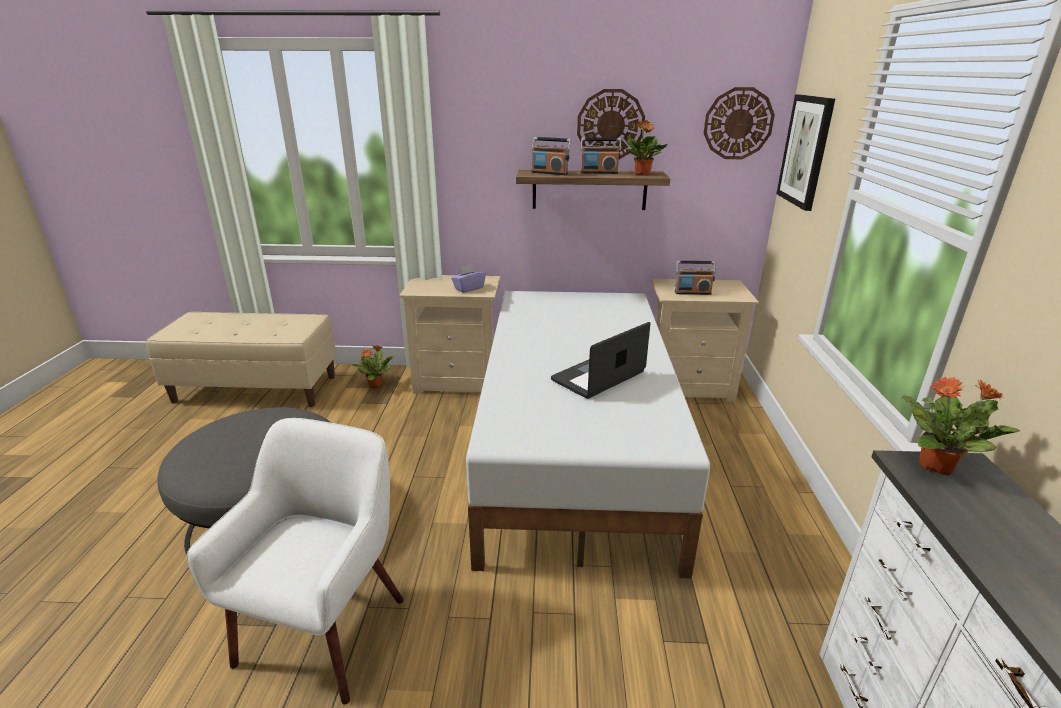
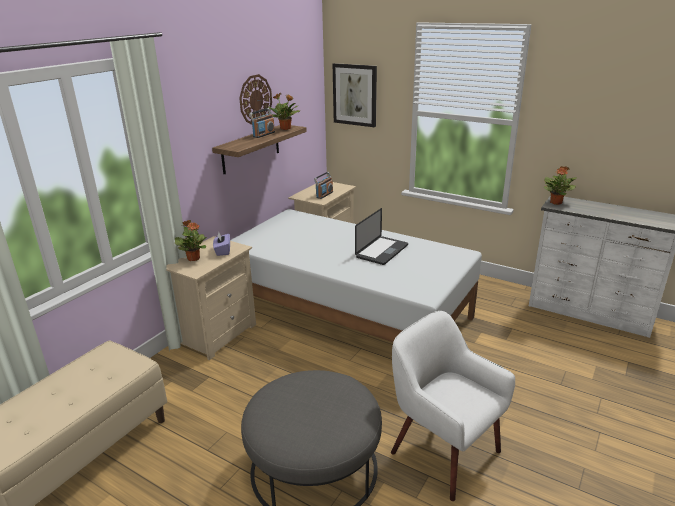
camera: 60 degrees left, 0 degrees up
potted plant [352,345,394,388] -> potted plant moved to [175,220,207,261]
radio [531,137,571,175] -> none
laptop [551,322,650,399] -> laptop turned 135 degrees counterclockwise [355,208,408,265]
wall clock [703,87,775,159] -> none

